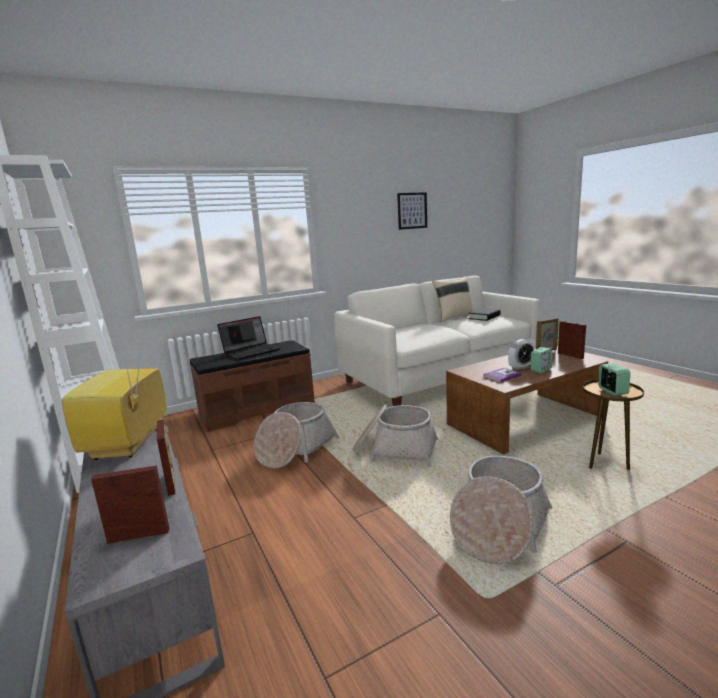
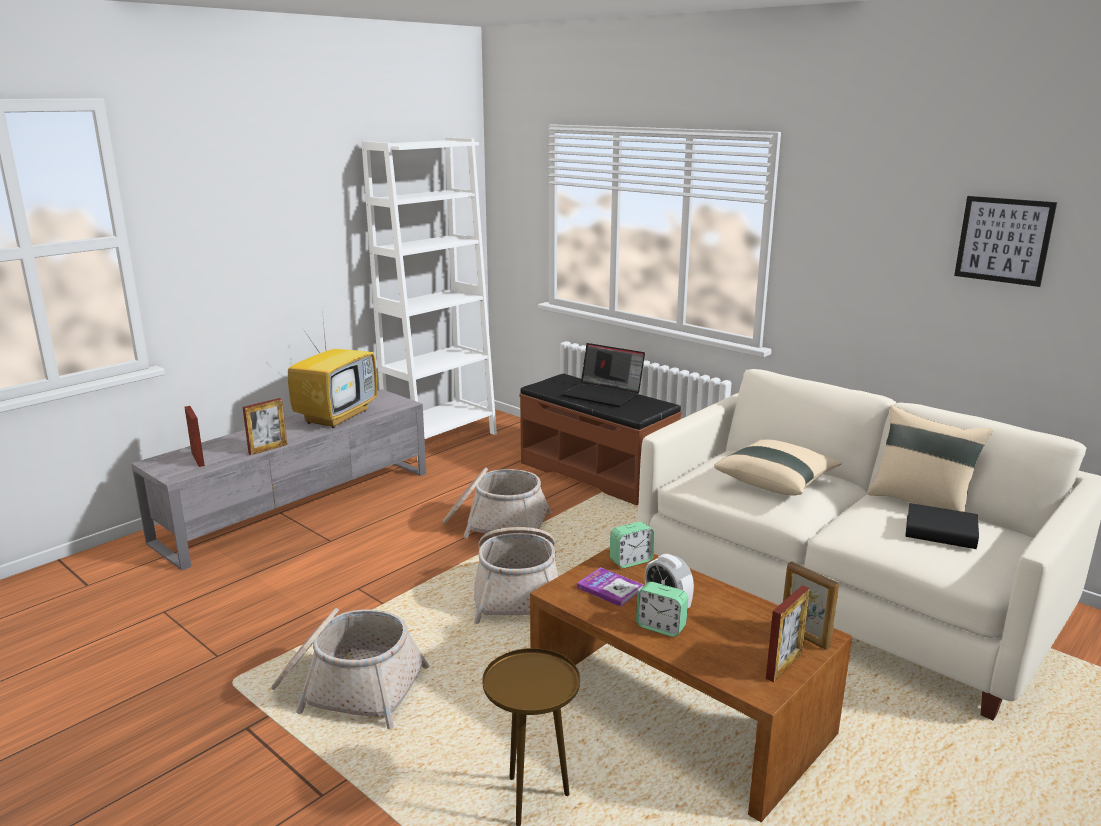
camera: 70 degrees right, 5 degrees up
television [62,340,167,460] -> television turned 135 degrees clockwise [288,311,377,428]
alarm clock [598,363,631,396] -> alarm clock moved to [610,521,654,568]
none -> beige pillow [714,439,842,496]

